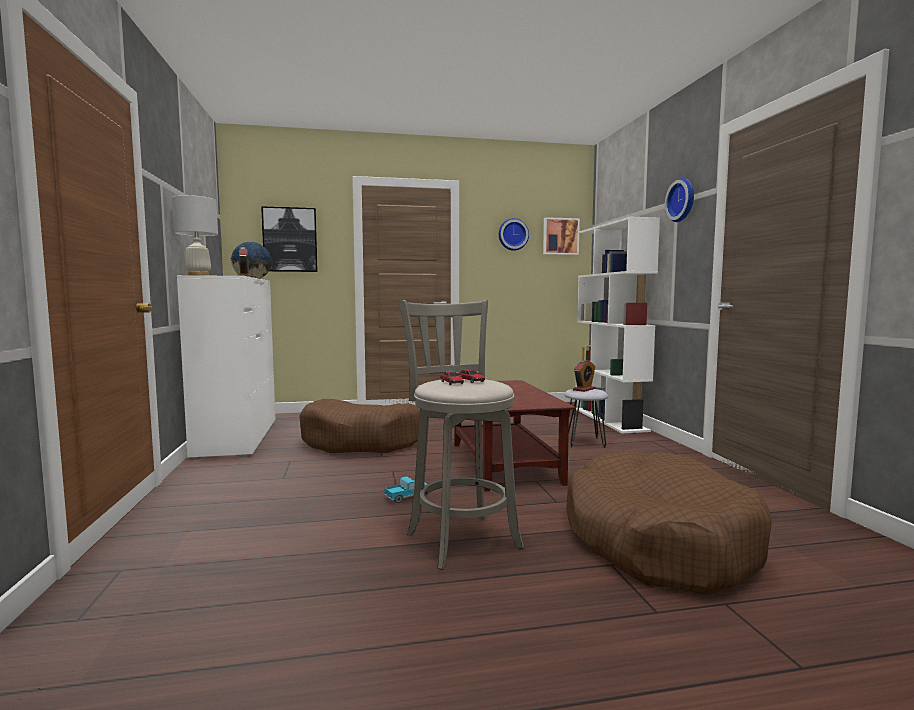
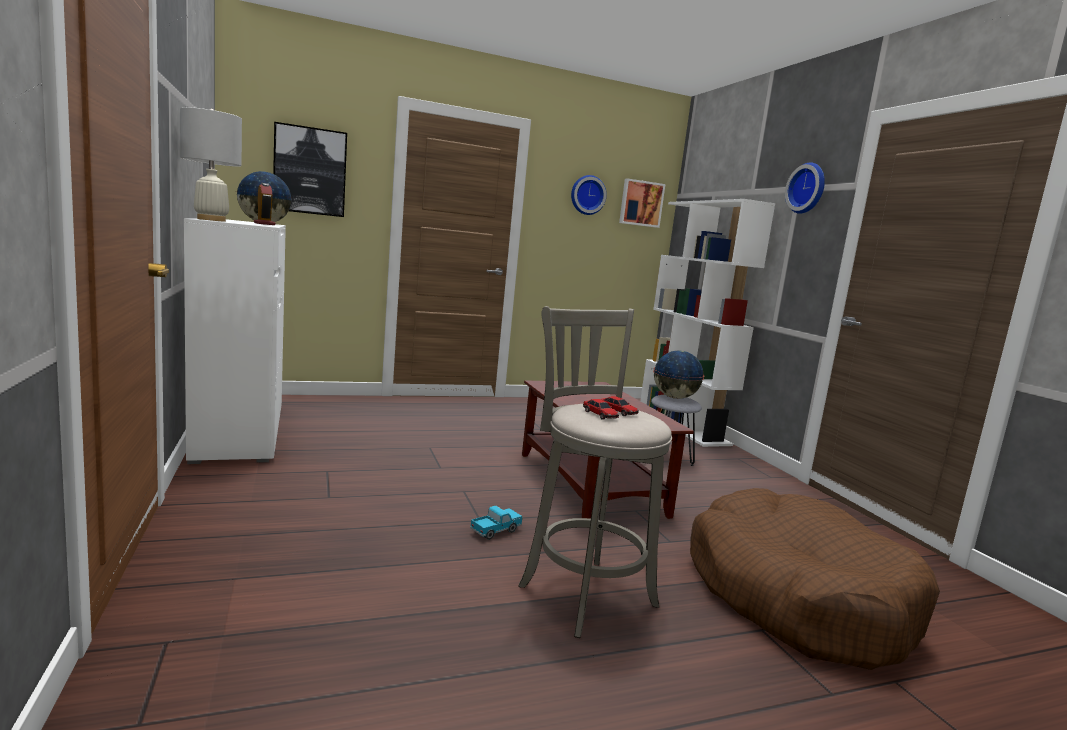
camera: 10 degrees left, 5 degrees up
brown dog bed [299,399,420,453] -> none
alarm clock [573,360,596,392] -> globe [653,350,704,399]

